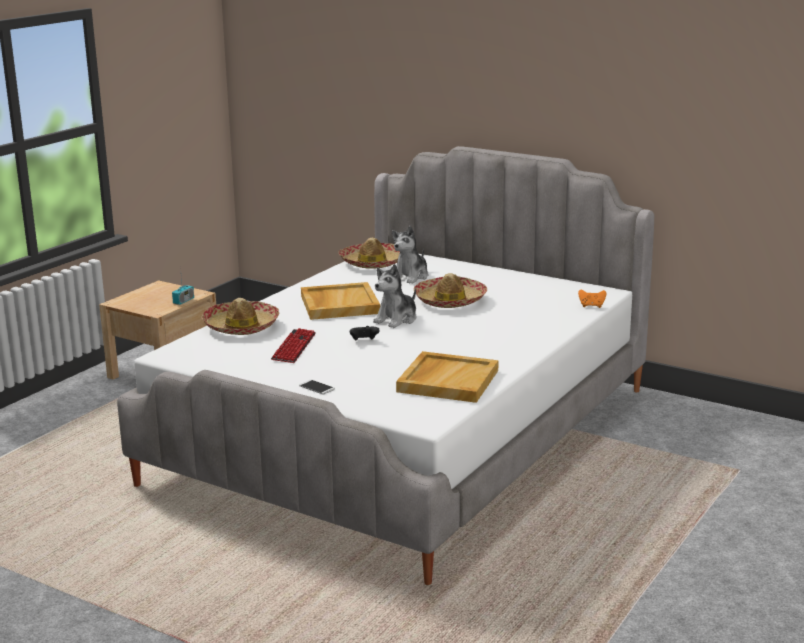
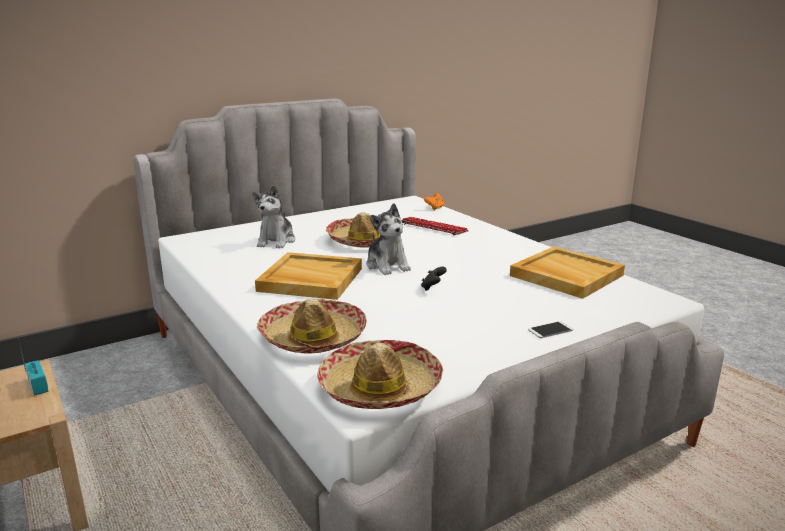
camera: 65 degrees left, 0 degrees up
keyboard [271,328,316,363] -> keyboard moved to [401,217,469,235]
hat [338,238,400,269] -> hat moved to [317,340,444,409]
plush toy [392,226,428,284] -> plush toy turned 45 degrees clockwise [252,185,295,248]

